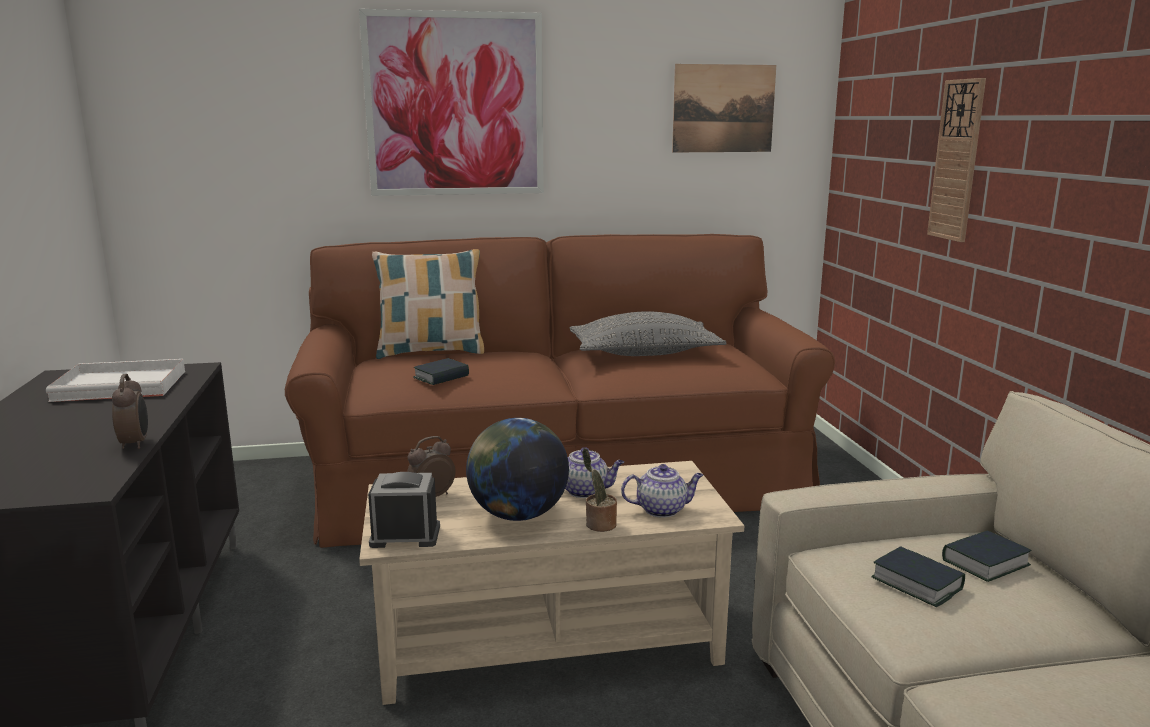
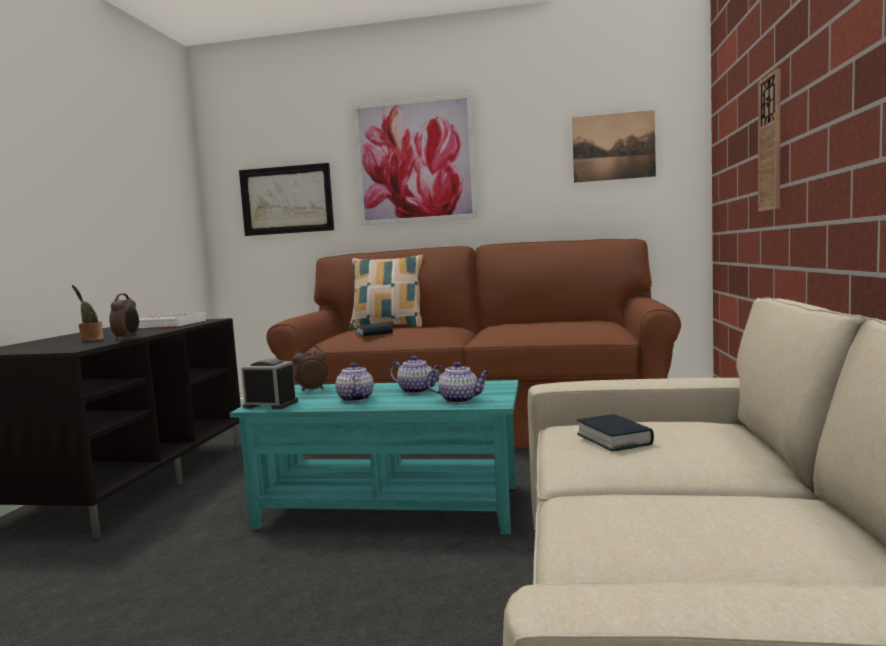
camera: 20 degrees right, 10 degrees down
beige coffee table [359,461,744,705] -> turquoise coffee table [230,380,519,535]
globe [466,418,569,521] -> teapot [335,362,374,402]
grey pillow [570,311,727,356] -> none
potted plant [582,448,617,532] -> potted plant moved to [72,285,104,342]
book [942,530,1031,582] -> none
none -> picture [239,163,334,236]

